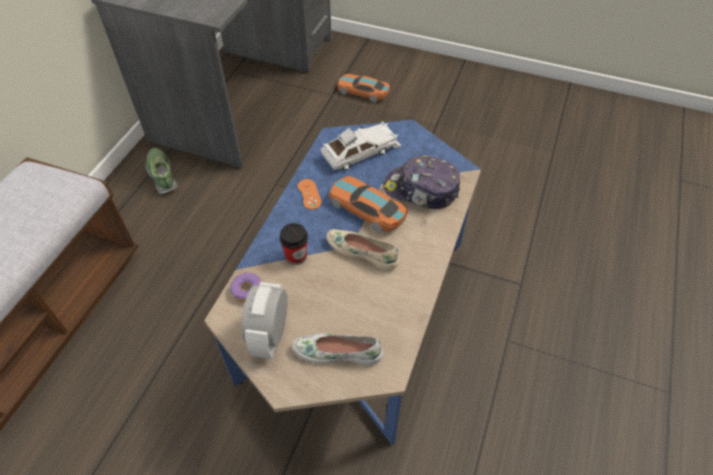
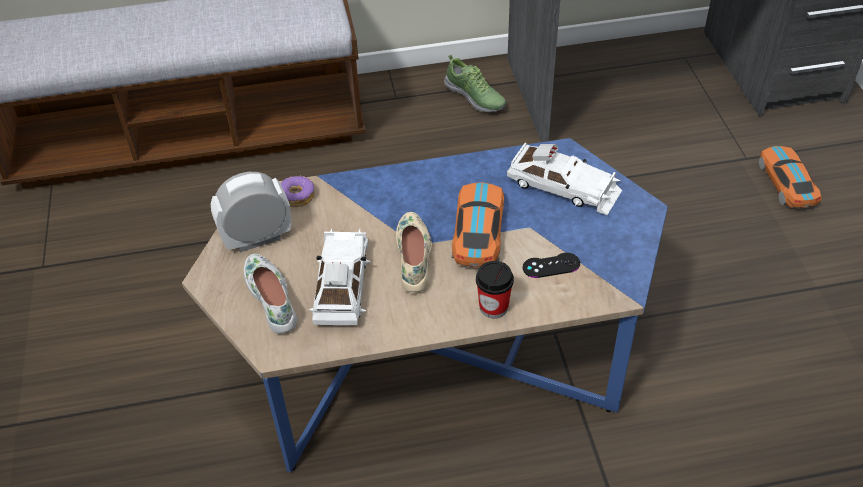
camera: 60 degrees right, 5 degrees down
shoe [146,148,178,195] -> shoe turned 105 degrees clockwise [444,55,506,112]
cup [279,223,308,265] -> cup moved to [476,261,514,318]
orange game controller [298,179,322,210] -> none
cap [383,155,460,209] -> black game controller [523,253,580,278]
none -> white toy car [309,228,371,325]

